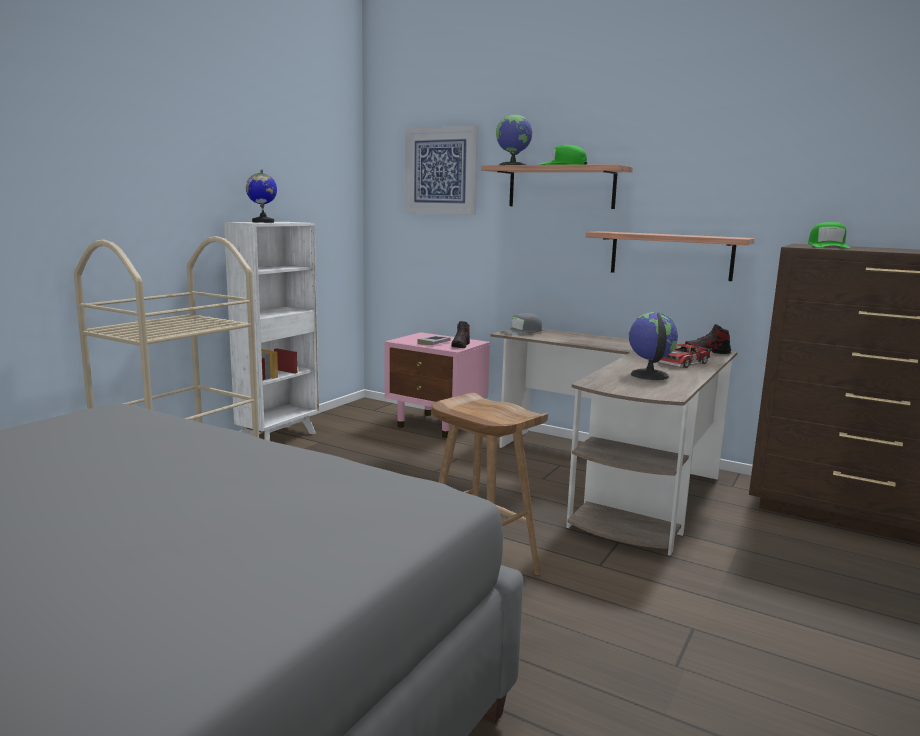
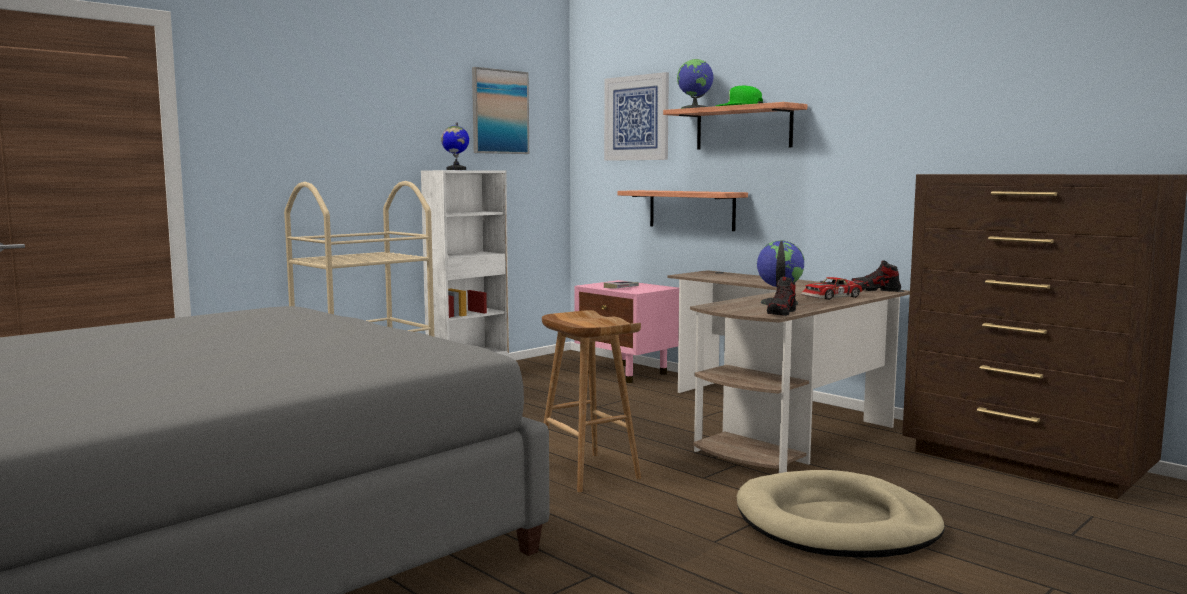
camera: 15 degrees right, 5 degrees down
shoe [451,321,470,348] -> shoe moved to [767,277,796,316]
grey cap [500,313,542,335] -> none
shelf [586,231,755,281] -> shelf moved to [617,190,748,231]
green cap [808,222,850,249] -> none
none -> picture [472,67,529,154]
none -> beige dog bed [737,470,945,558]

